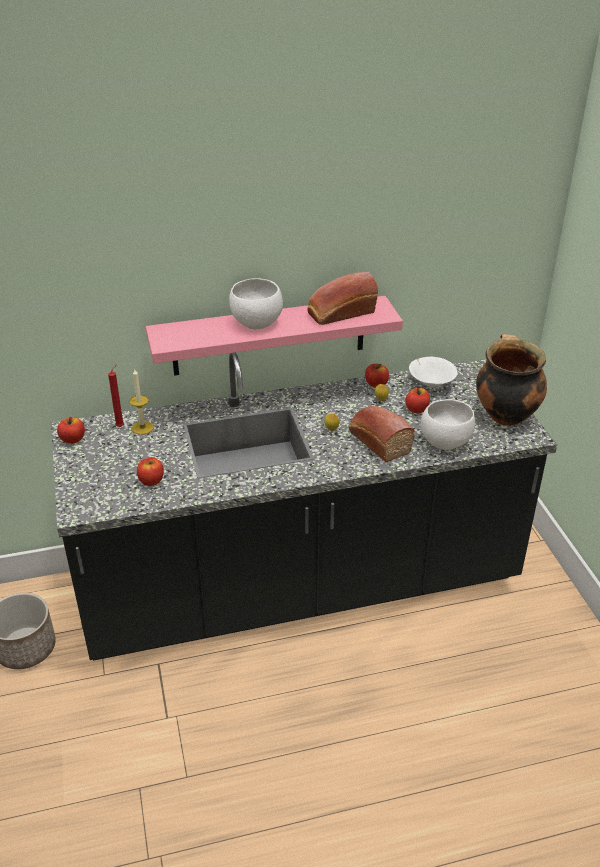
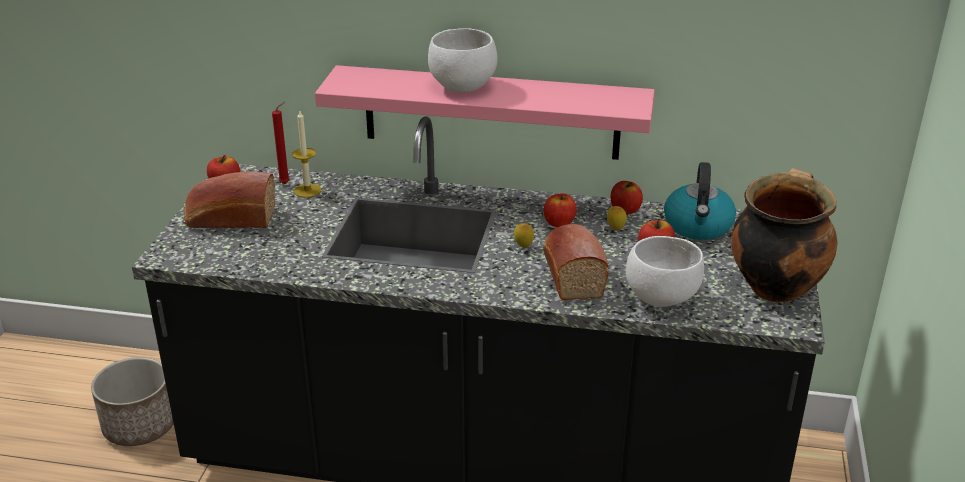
camera: 25 degrees right, 5 degrees down
apple [137,457,164,486] -> apple moved to [544,193,577,227]
bread [307,272,378,325] -> bread moved to [184,171,275,228]
white bowl [409,357,457,388] -> kettle [664,162,736,240]

